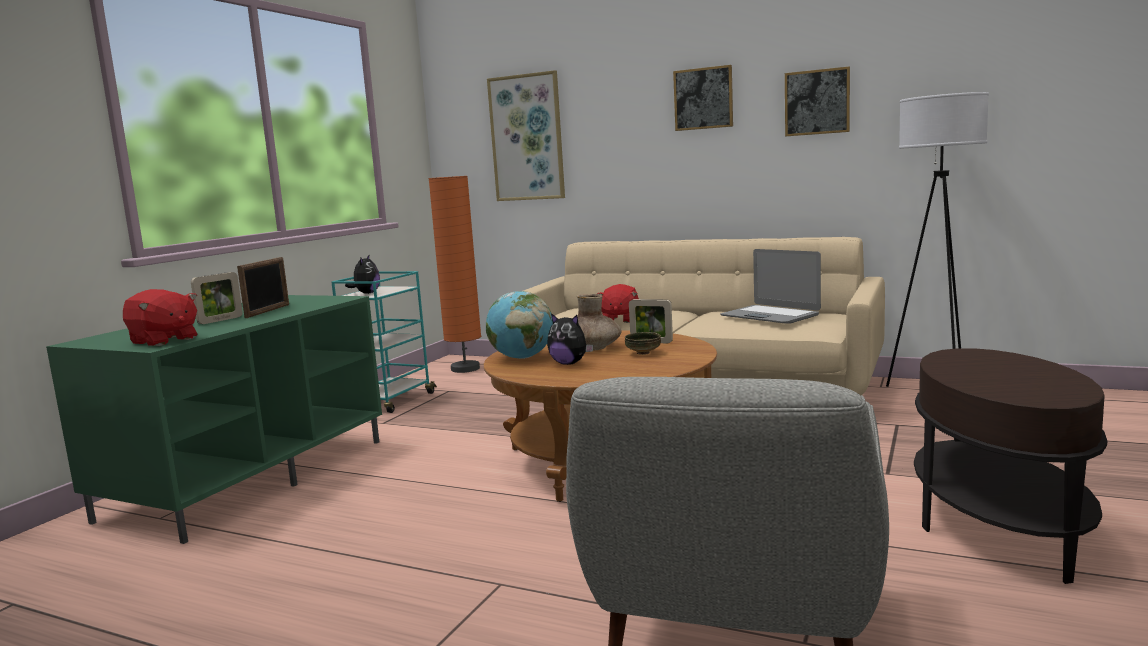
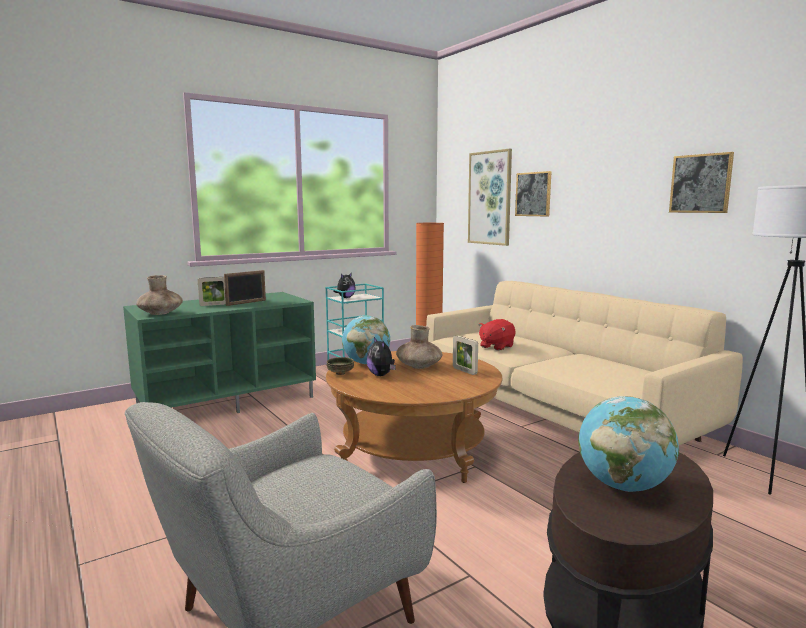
camera: 30 degrees right, 0 degrees up
red plush toy [123,289,197,346] -> brown vase [136,275,183,315]
bowl [625,332,661,355] -> bowl moved to [327,357,354,375]
picture [673,65,733,131] -> picture moved to [515,171,552,216]
laptop [720,249,821,324] -> none
none -> globe [578,396,679,492]

